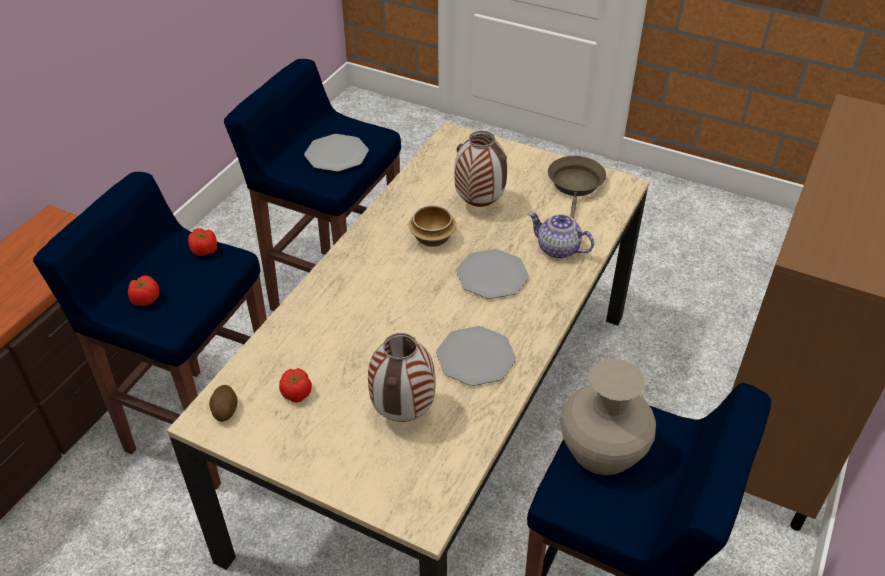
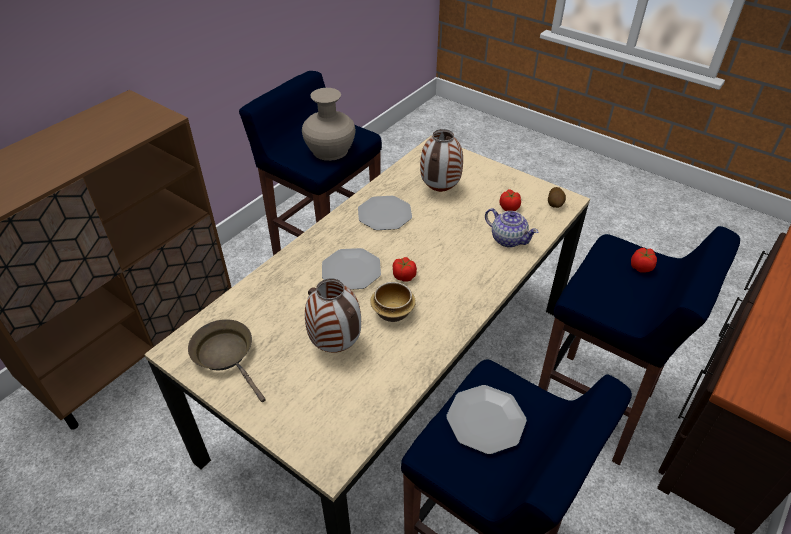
camera: 170 degrees left, 0 degrees up
tomato [188,228,217,256] -> tomato moved to [393,257,417,282]
teapot [528,212,594,259] -> teapot moved to [485,208,538,247]
brown frying pan [548,156,606,219] -> brown frying pan turned 120 degrees clockwise [188,319,266,402]

